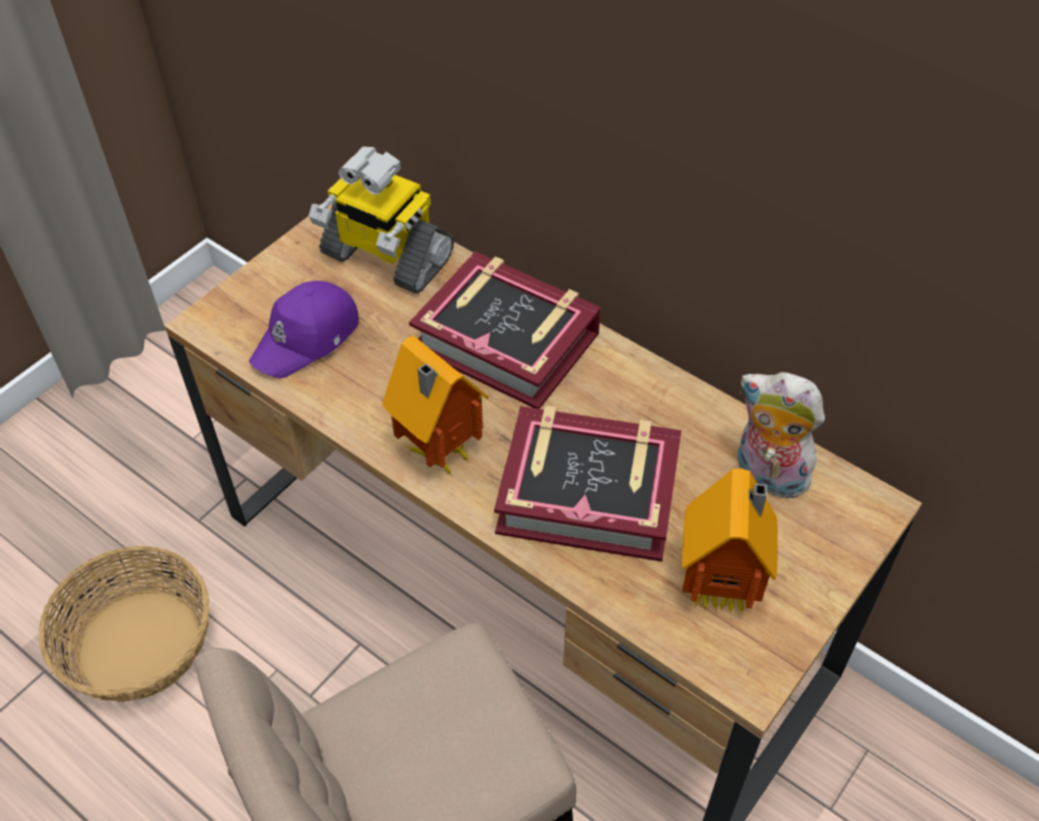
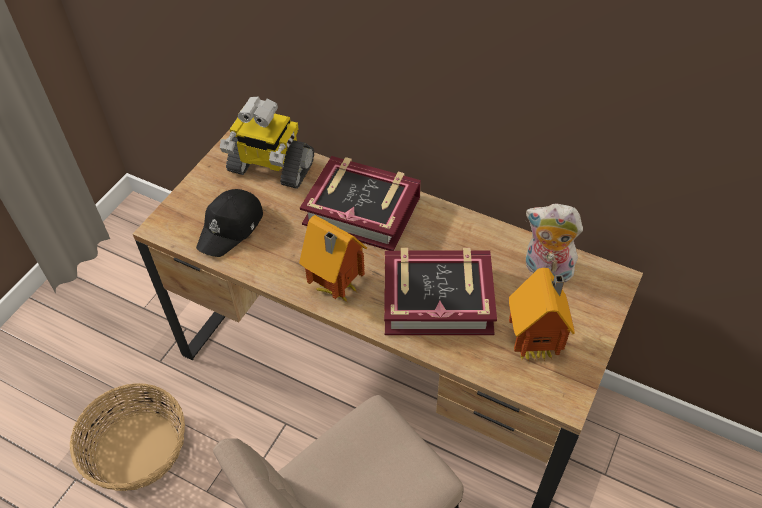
camera: 10 degrees left, 0 degrees up
purple cap [249,281,359,379] -> black cap [196,189,263,257]

